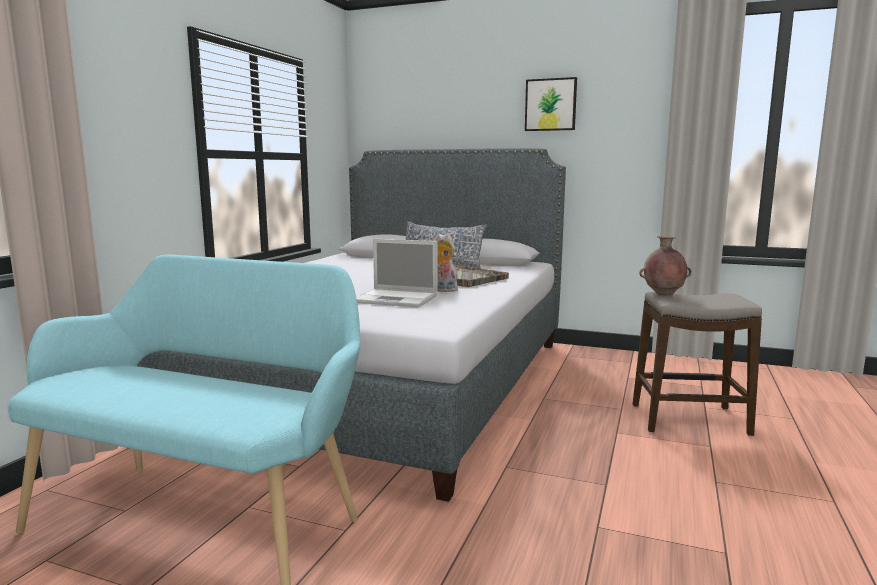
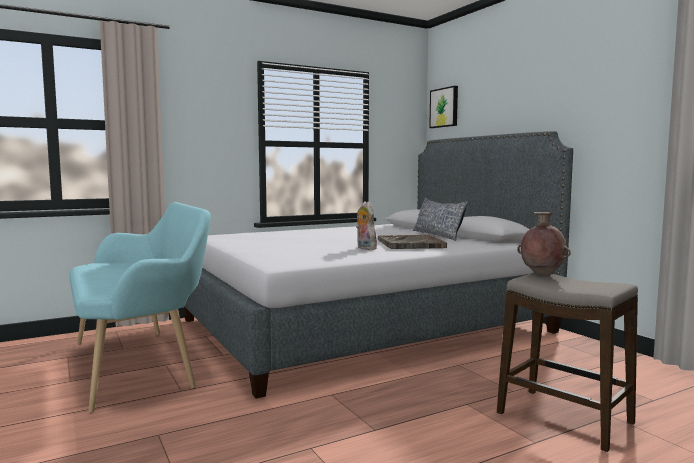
camera: 40 degrees right, 5 degrees down
laptop [356,239,438,307] -> none
picture [525,77,577,131] -> picture moved to [429,86,458,128]

